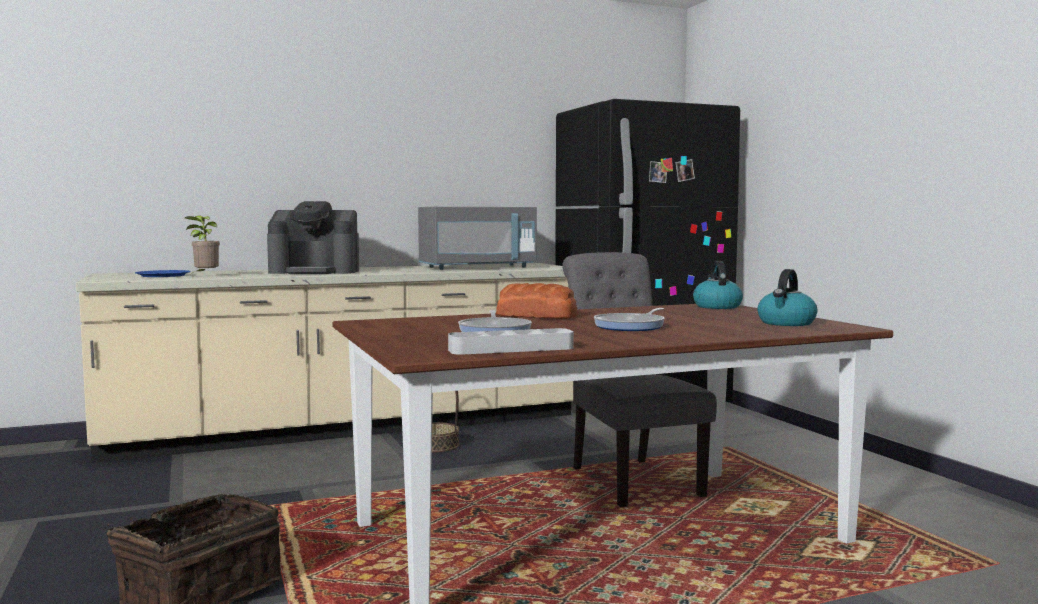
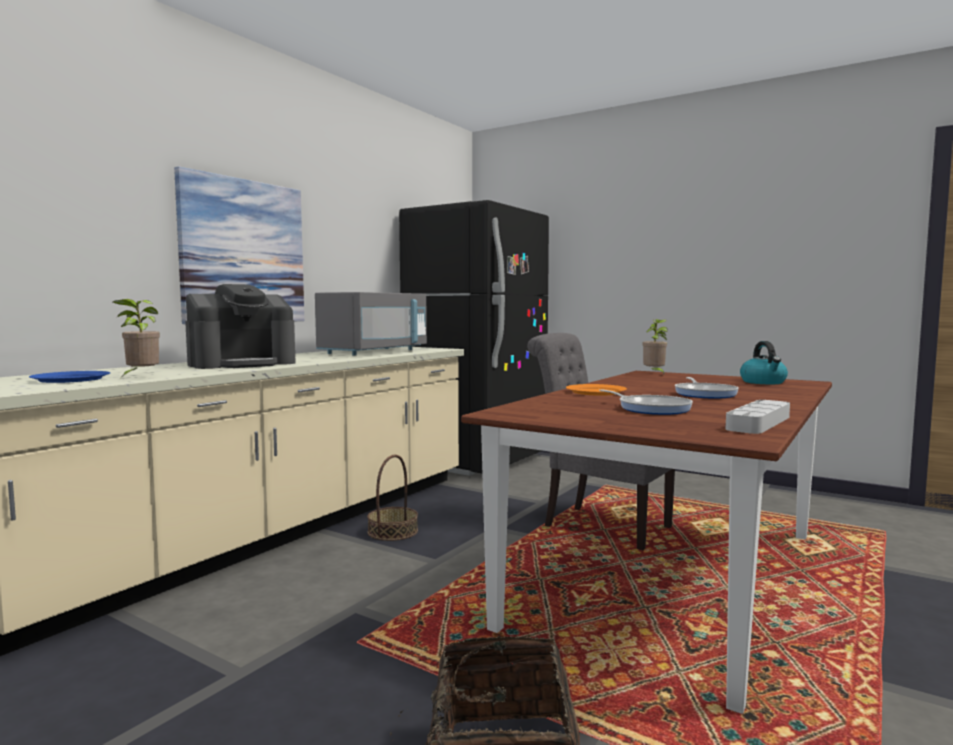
camera: 35 degrees left, 0 degrees up
bread [496,283,578,319] -> orange plate [566,384,627,396]
kettle [693,261,743,309] -> potted plant [642,319,668,374]
none -> picture [174,166,304,324]

